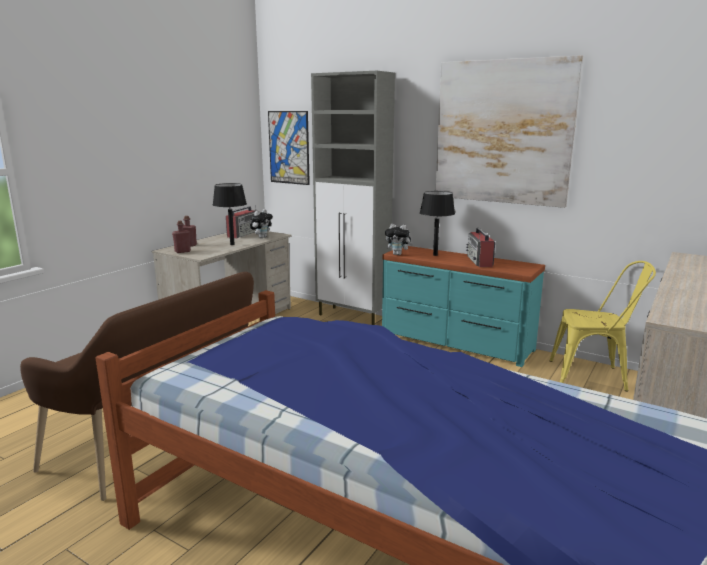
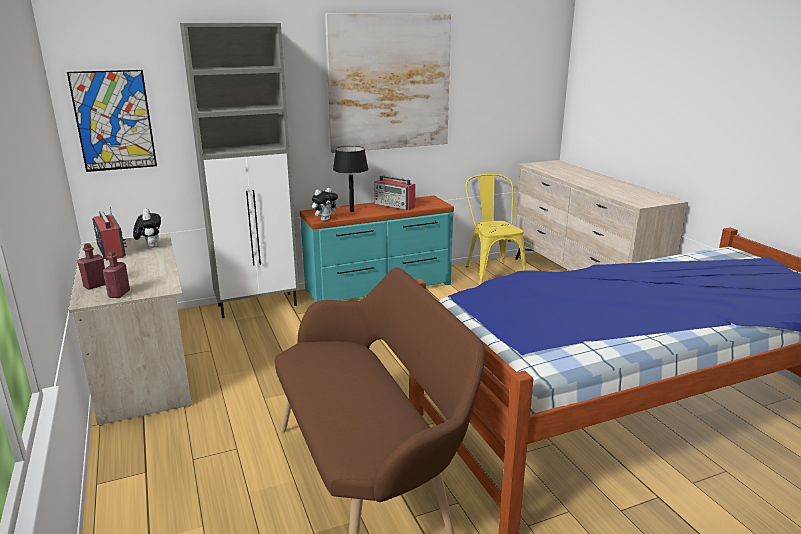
camera: 55 degrees left, 5 degrees up
black table lamp [213,183,247,245] -> none
yellow chair [550,261,656,391] -> yellow chair turned 60 degrees counterclockwise [465,174,526,285]

